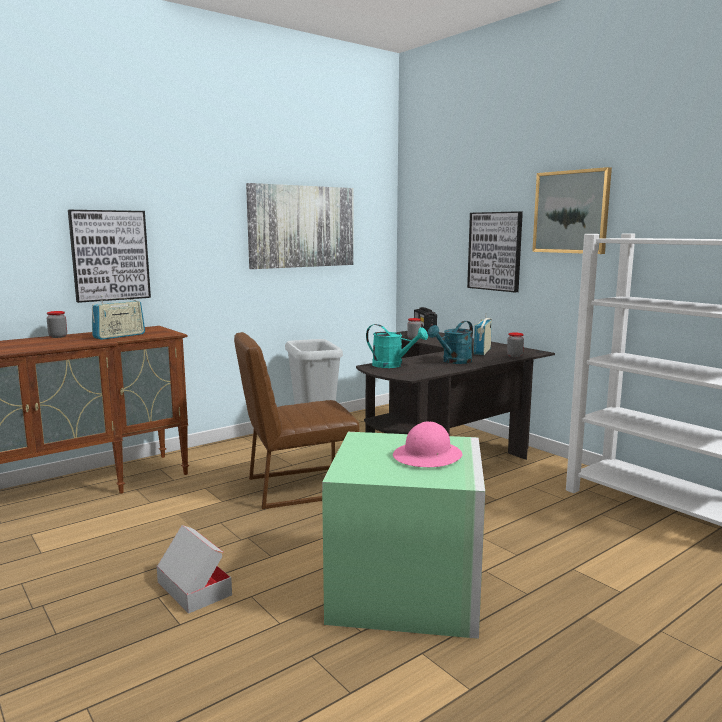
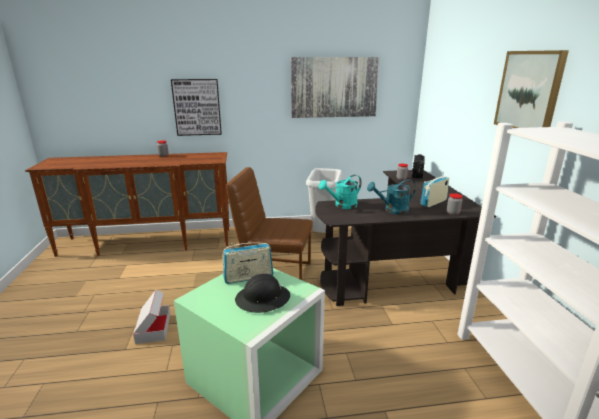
camera: 30 degrees right, 10 degrees up
radio [92,296,145,340] -> radio moved to [222,243,273,284]
turquoise watering can [366,324,428,368] -> turquoise watering can turned 90 degrees clockwise [319,175,362,209]
pink hard hat [393,422,463,467] -> black hard hat [235,274,290,313]
picture [467,211,523,292] -> none

